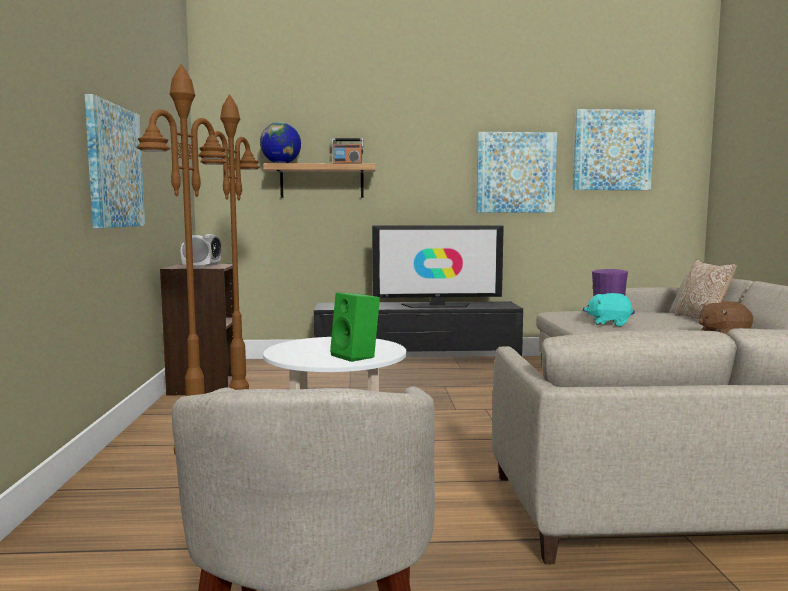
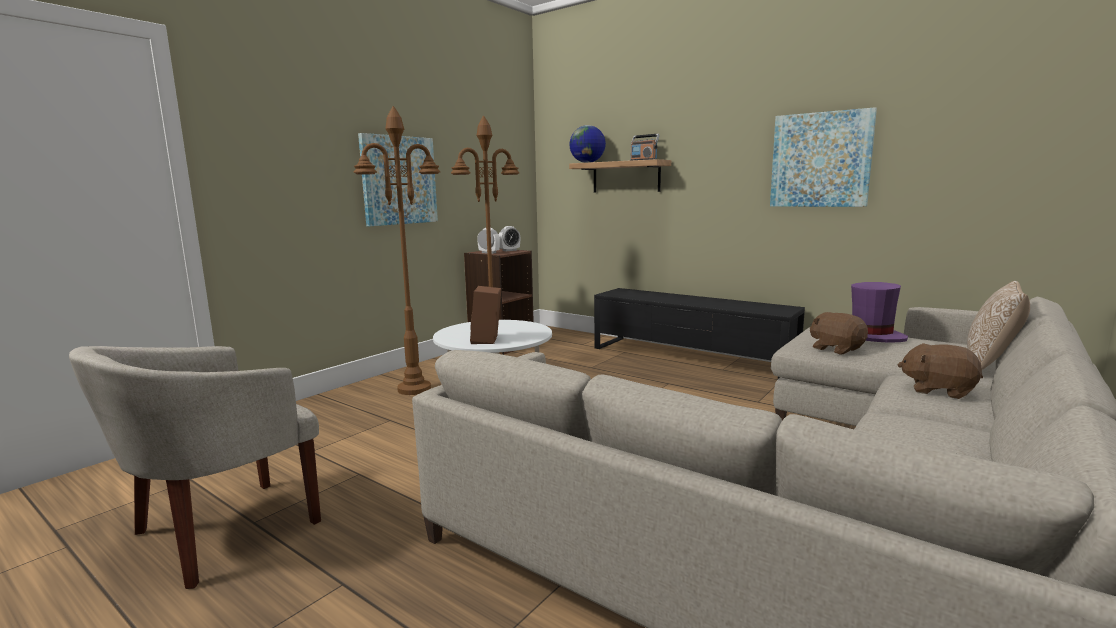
camera: 40 degrees right, 5 degrees up
green speaker [330,292,380,362] -> brown speaker [470,286,501,344]
television [372,225,504,308] -> none
picture [573,109,655,190] -> none
turquoise plush toy [584,293,633,326] -> brown plush toy [810,312,868,354]

